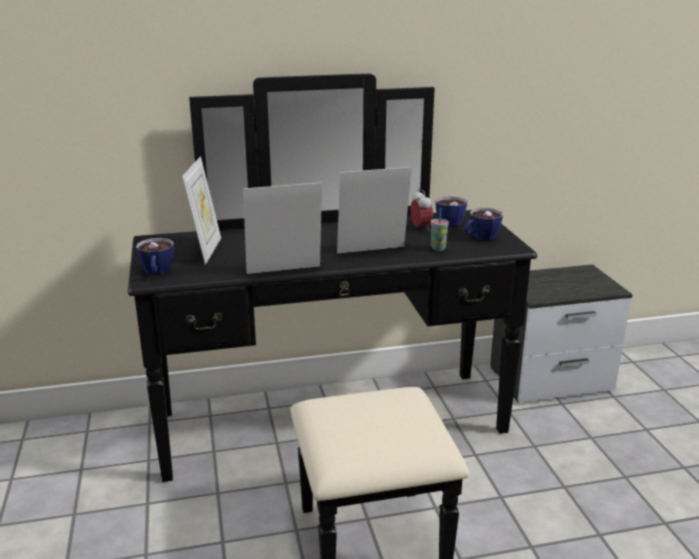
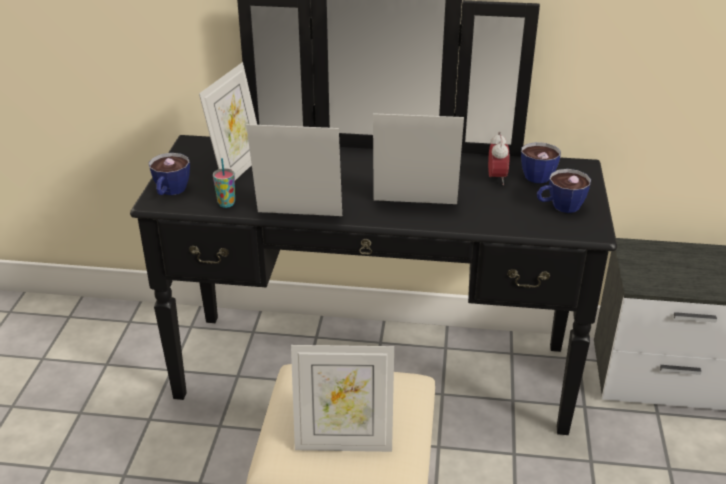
camera: 20 degrees right, 10 degrees up
cup [431,208,449,251] -> cup moved to [213,158,235,208]
none -> picture frame [291,345,394,452]

